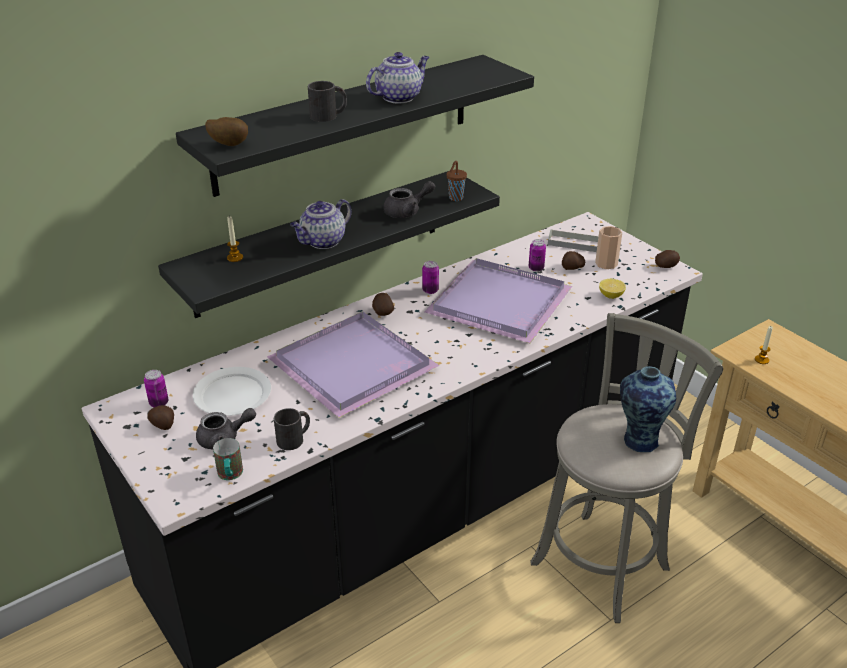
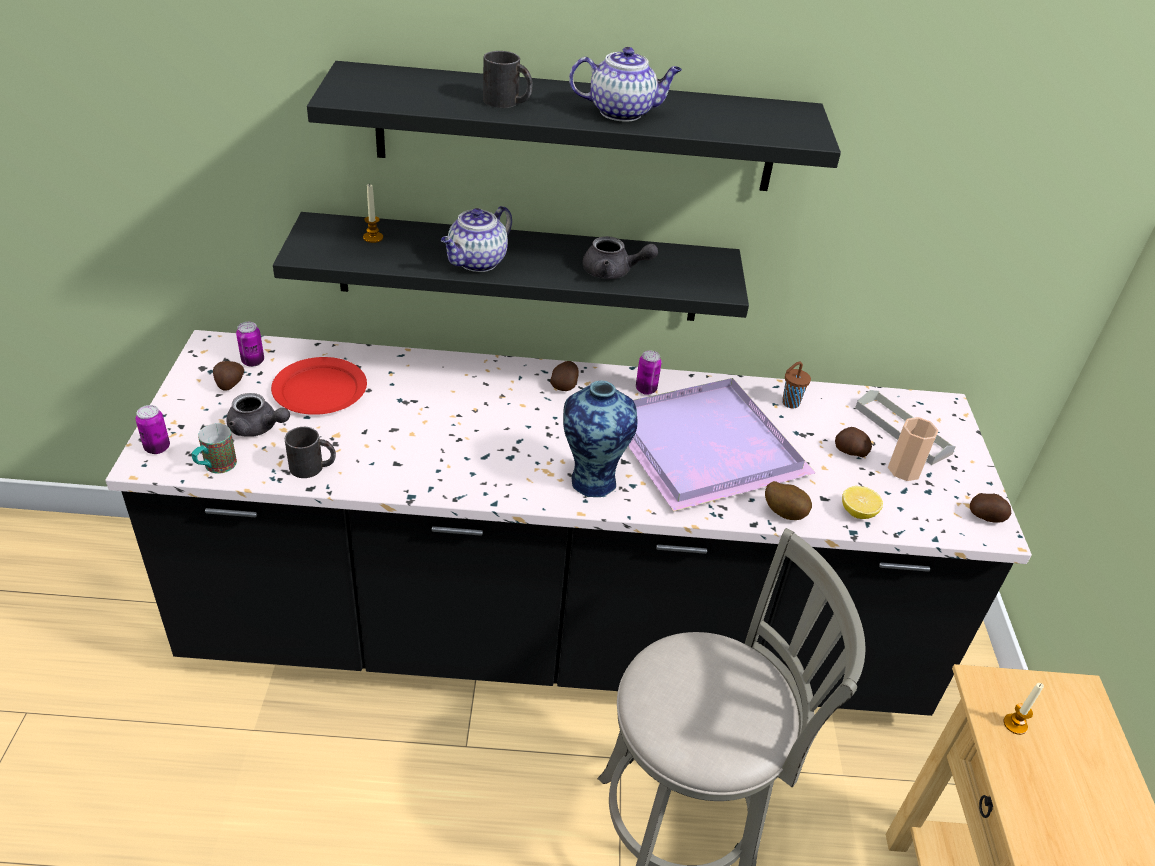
camera: 35 degrees right, 5 degrees up
white plate [193,367,271,416] -> red plate [271,357,367,415]
potato [205,117,248,146] -> potato moved to [765,481,812,520]
purple tray [267,311,440,418] -> none
teapot [290,199,352,249] -> teapot turned 45 degrees counterclockwise [441,206,512,272]
brown cup [446,161,467,201] -> brown cup moved to [782,362,811,409]
can [529,239,546,271] -> can moved to [136,405,170,454]
vase [620,366,676,452] -> vase moved to [563,380,637,497]

